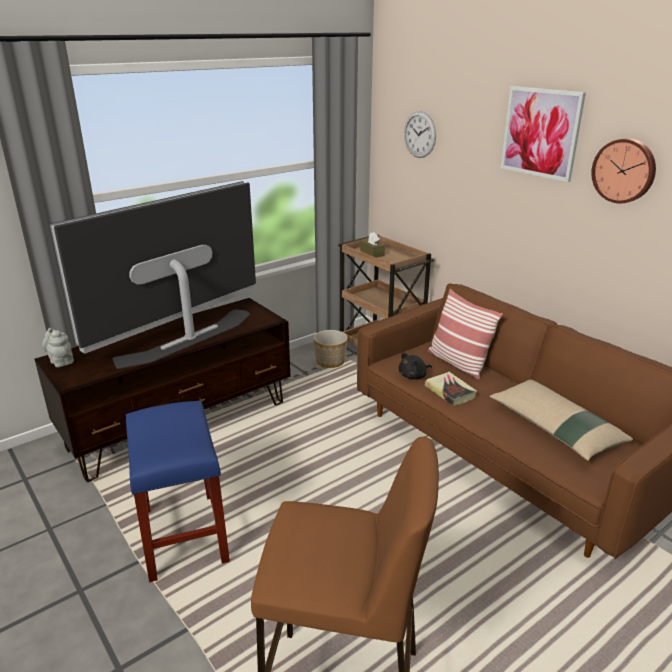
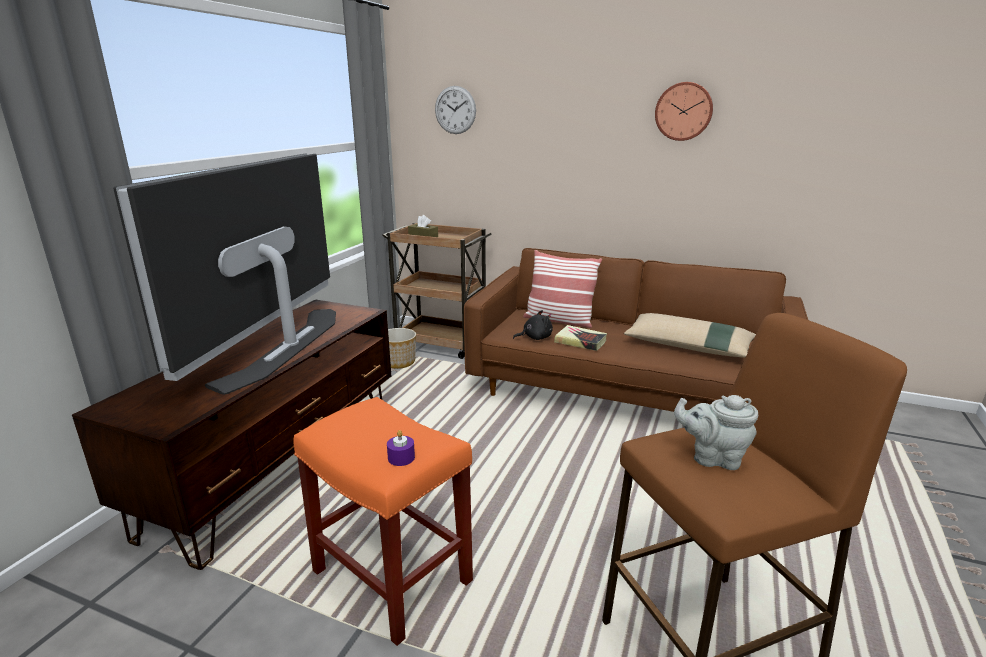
camera: 30 degrees left, 5 degrees down
grey teapot [42,328,74,367] -> grey teapot moved to [674,395,758,470]
blue stool [126,401,230,582] -> orange stool [293,397,473,646]
black plush toy [398,353,432,379] -> black plush toy turned 135 degrees counterclockwise [513,310,553,340]
picture [501,86,586,182] -> none
none -> purple candle [387,430,415,466]

